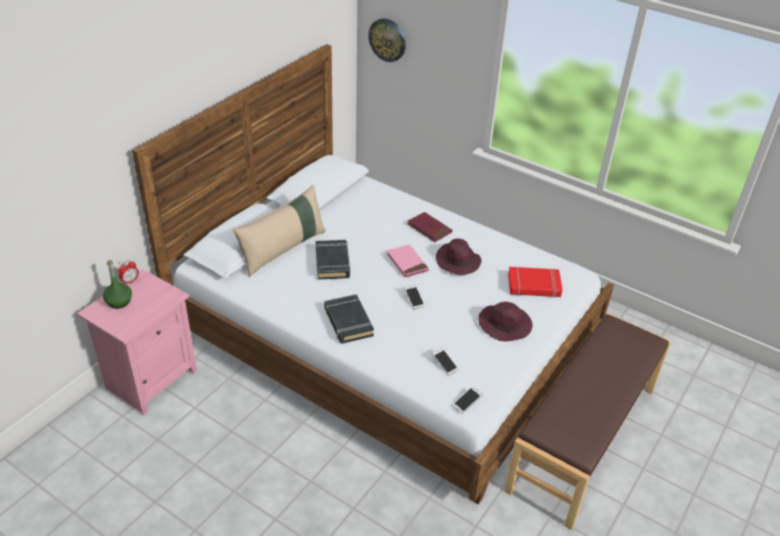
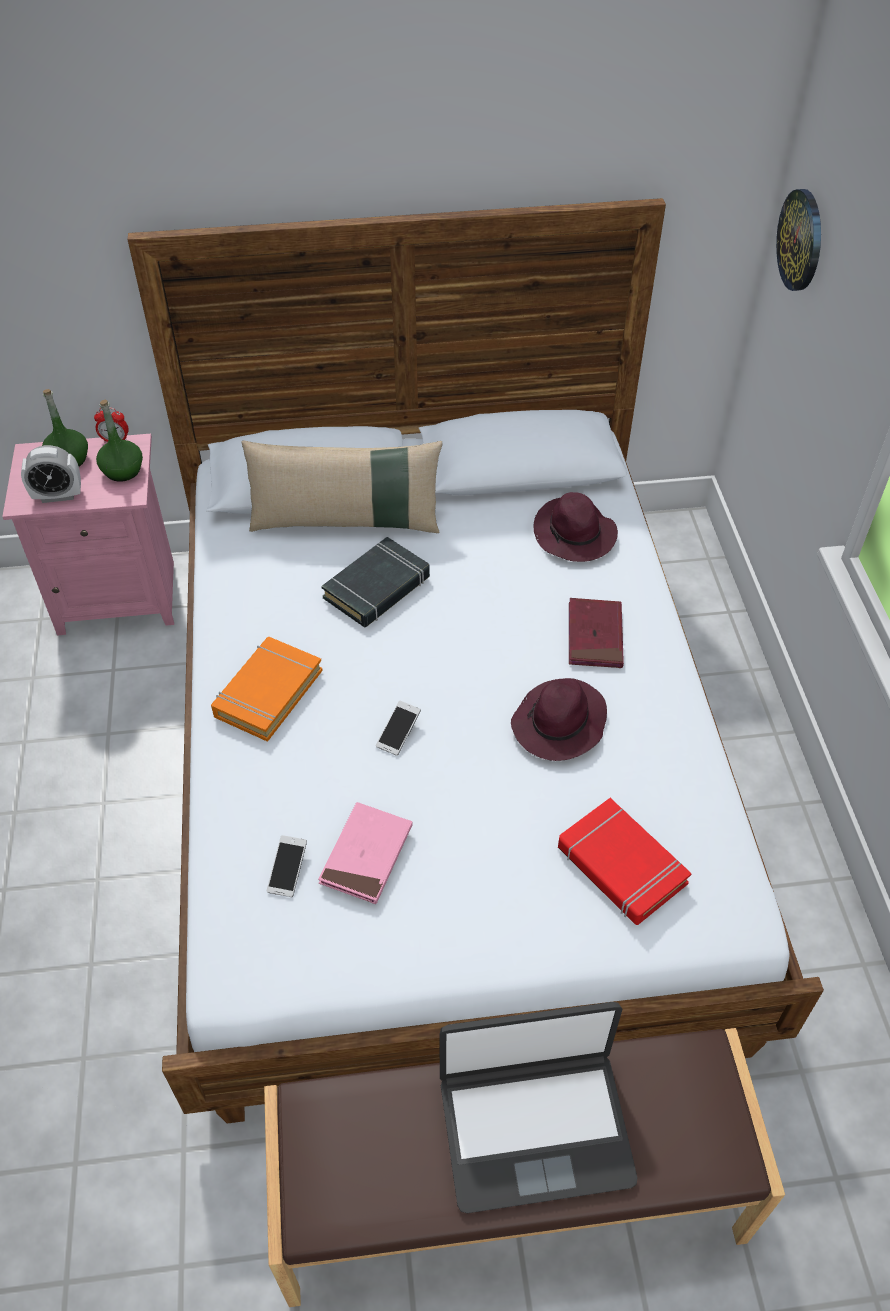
camera: 50 degrees right, 10 degrees up
black book [324,294,374,344] -> orange book [211,637,323,742]
pink book [386,244,429,278] -> pink book moved to [318,802,412,904]
phone [452,386,483,414] -> none
purple hat [478,302,532,341] -> purple hat moved to [533,492,618,562]
none -> alarm clock [21,445,81,503]
none -> green bottle [96,400,143,482]
none -> laptop [439,1002,638,1213]

